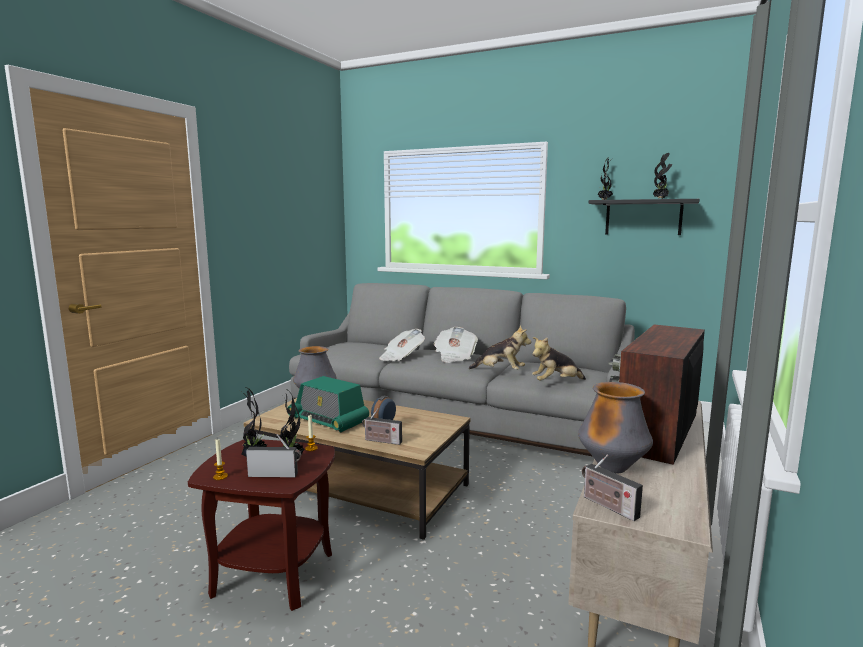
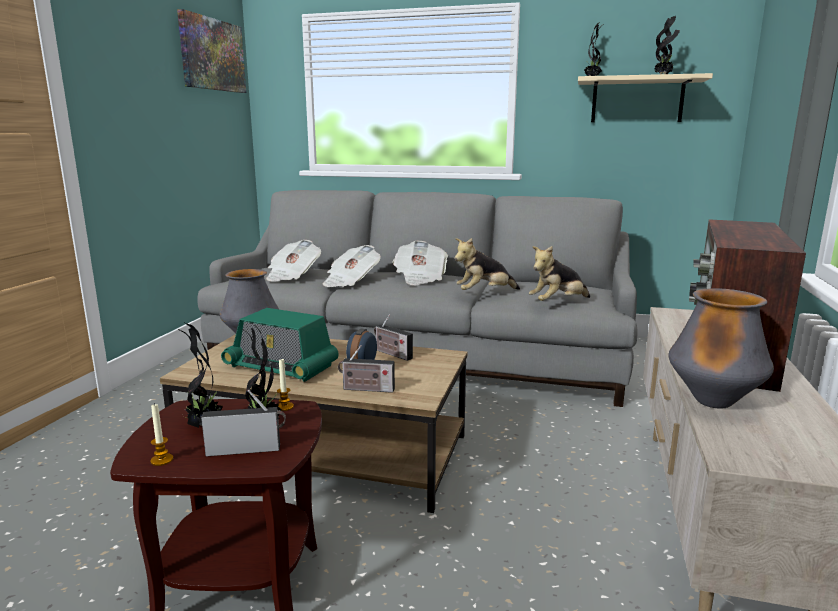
camera: 10 degrees left, 5 degrees up
plush toy [469,326,531,370] -> plush toy turned 150 degrees clockwise [455,238,520,290]
radio [582,455,643,521] -> radio moved to [374,315,413,361]
black shelf [589,199,700,235] -> beige shelf [578,73,713,122]
none -> picture [177,9,246,93]
none -> newspaper [266,240,321,282]

